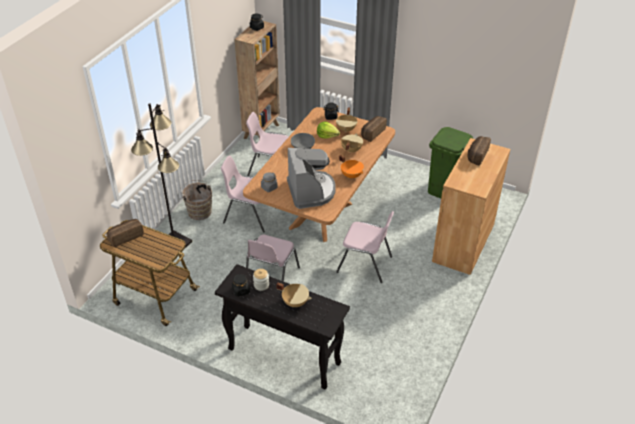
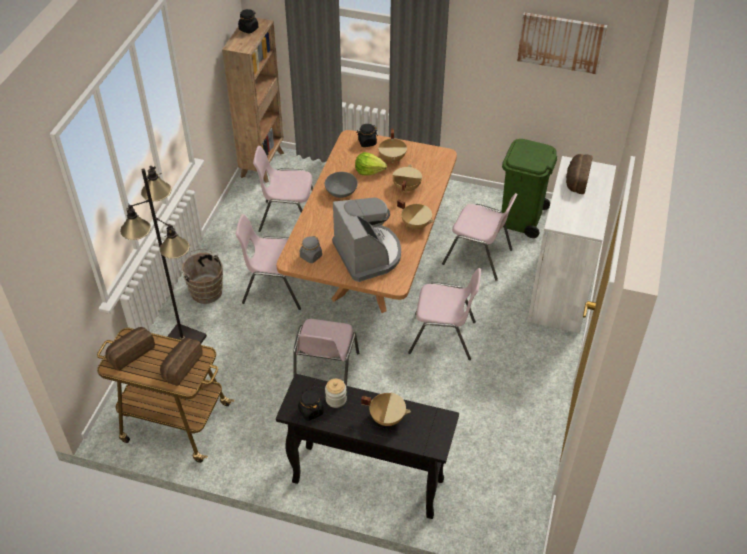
camera: 10 degrees left, 5 degrees up
orange cooking pot [339,155,364,179] -> beige cooking pot [397,199,434,230]
bread [361,116,387,142] -> bread moved to [160,338,203,386]
brown cabinet [432,138,510,275] -> white cabinet [527,156,616,333]
none -> pink chair [442,193,518,281]
none -> picture [517,12,607,74]

